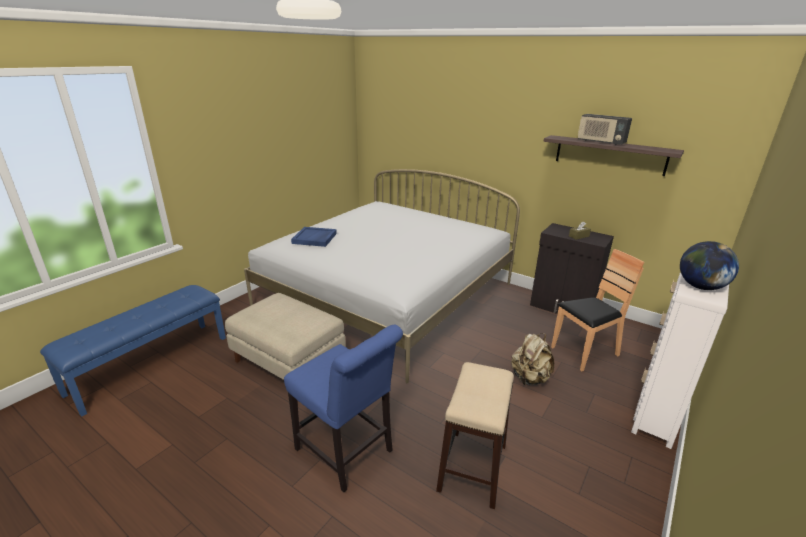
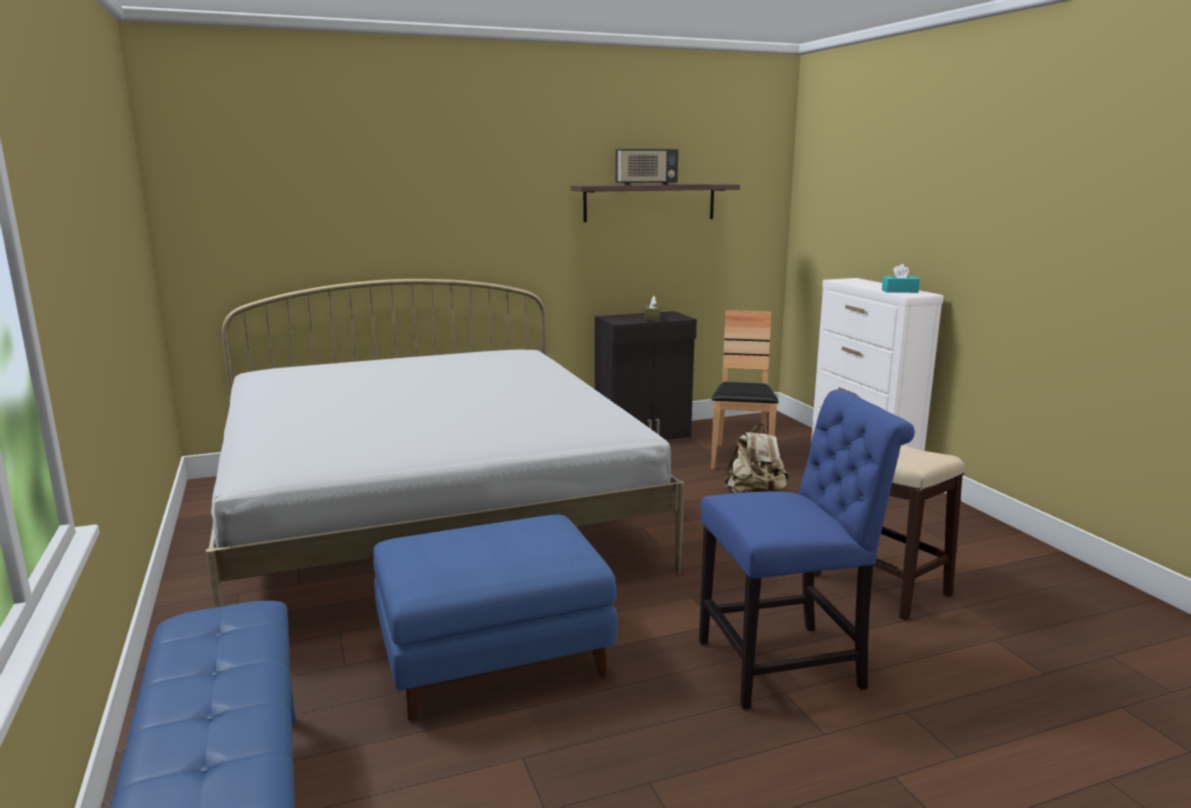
camera: 55 degrees left, 10 degrees down
beige ottoman [225,293,346,380] -> blue ottoman [373,514,618,721]
blue tray [291,227,337,247] -> none
globe [680,241,739,290] -> turquoise tissue box [882,264,920,293]

